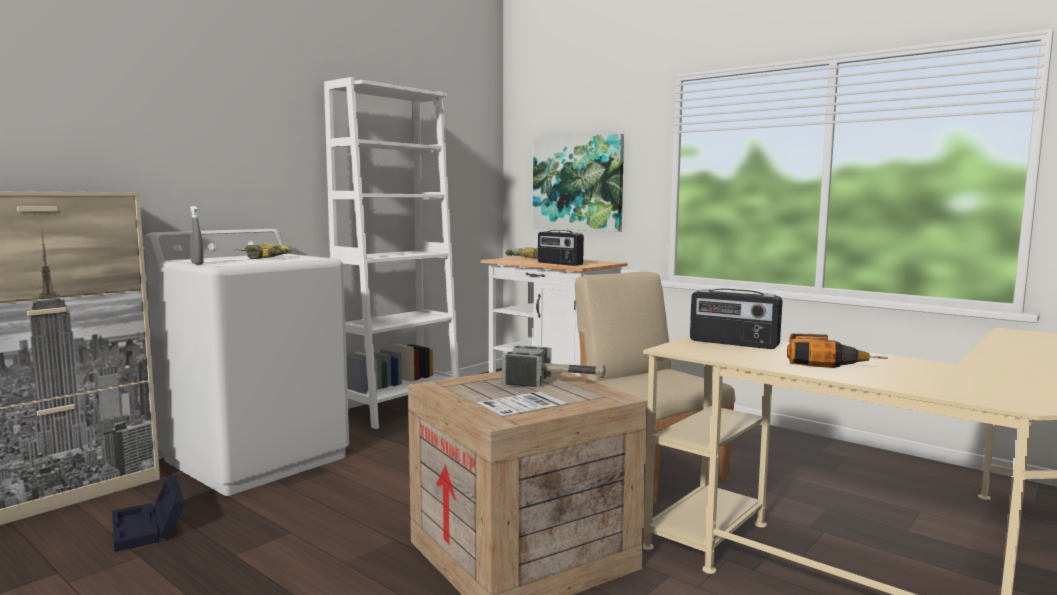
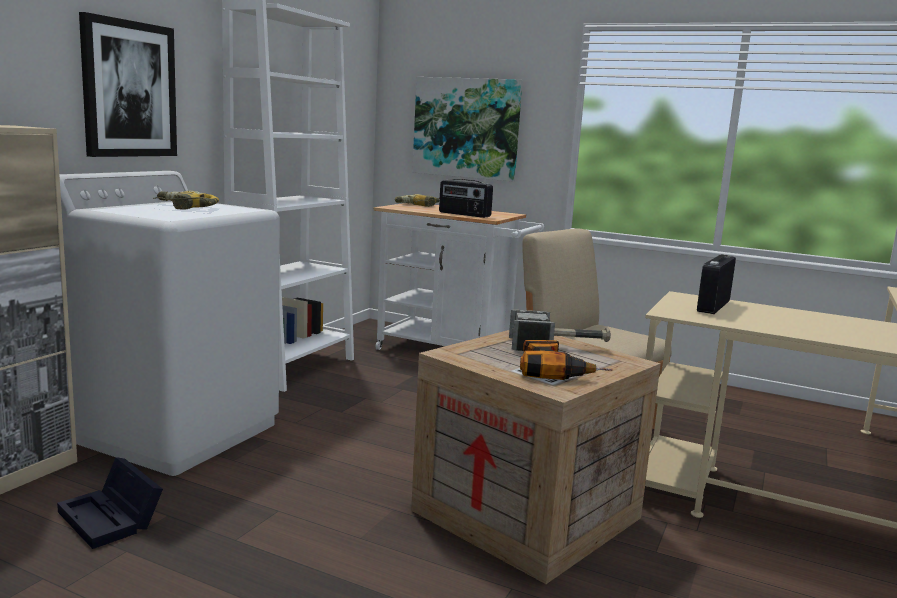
camera: 15 degrees left, 5 degrees up
grey spray bottle [190,206,203,264] -> none
radio [690,289,782,349] -> radio turned 105 degrees clockwise [697,255,736,314]
power drill [787,334,888,368] -> power drill moved to [520,340,612,380]
none -> picture [79,12,177,157]

